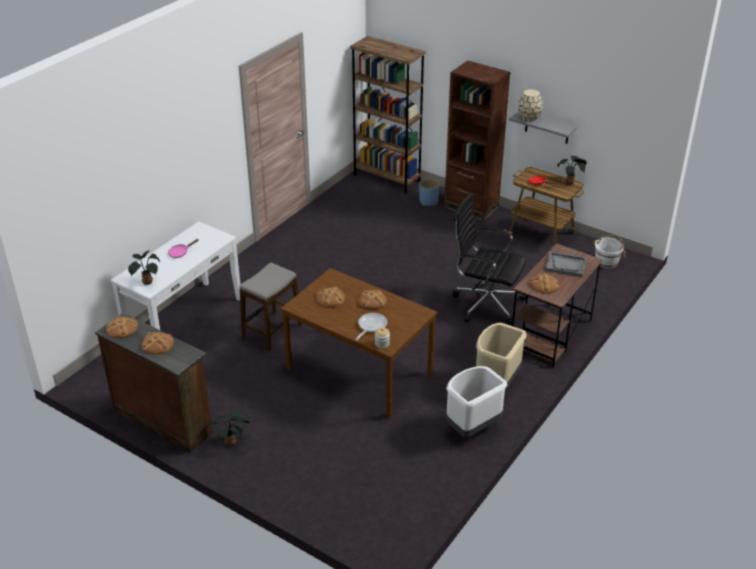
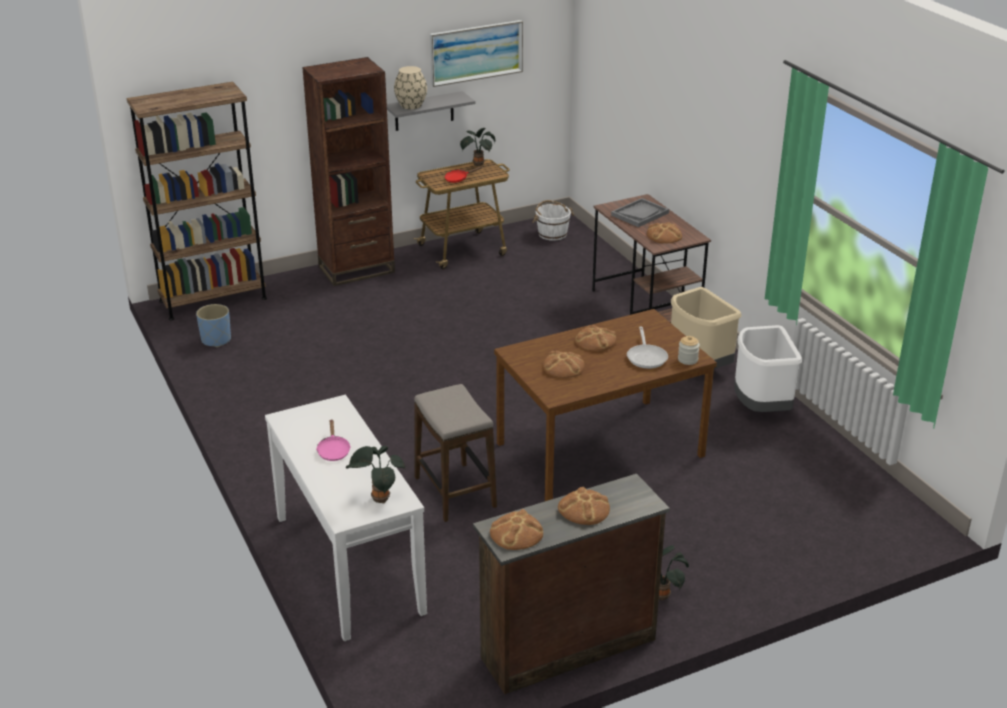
camera: 60 degrees left, 5 degrees down
frying pan [355,313,388,340] -> frying pan turned 150 degrees counterclockwise [627,327,668,369]
blue planter [419,179,440,206] -> blue planter moved to [196,304,231,348]
black office chair [452,192,527,325] -> none
none -> picture [430,20,523,87]

